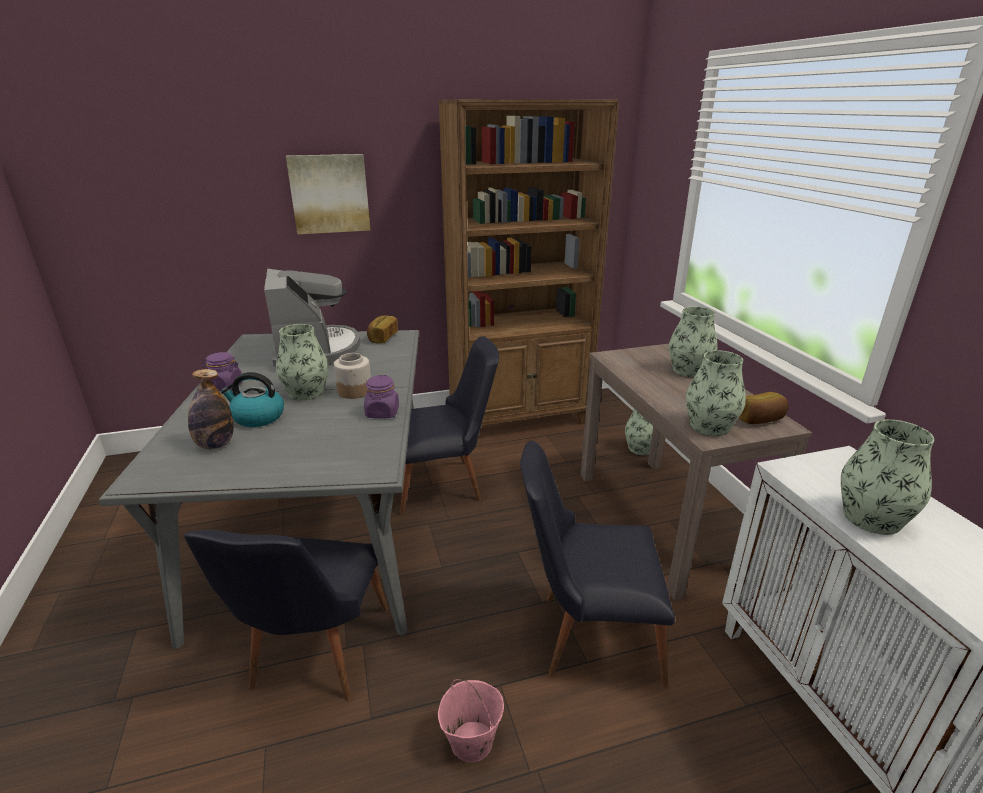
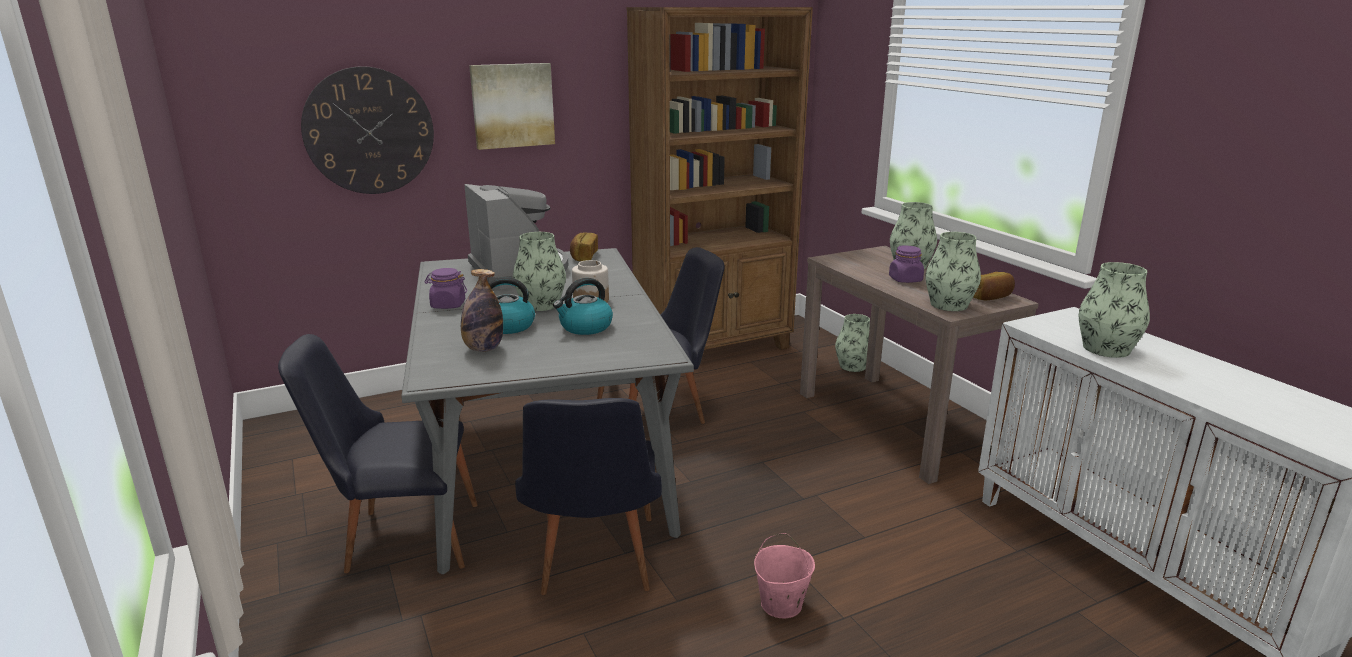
camera: 10 degrees left, 5 degrees down
purple jar [364,375,399,419] -> purple jar moved to [889,245,924,283]
black chair [520,441,675,688] -> black chair moved to [278,334,477,573]
none -> wall clock [301,66,434,194]
none -> kettle [553,278,613,335]

